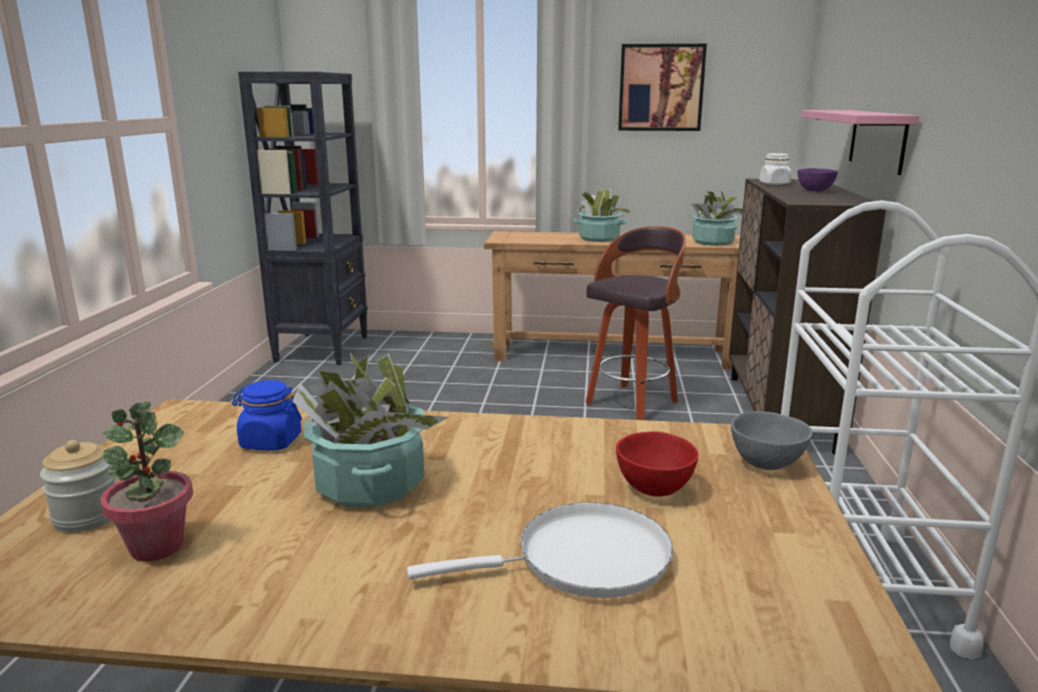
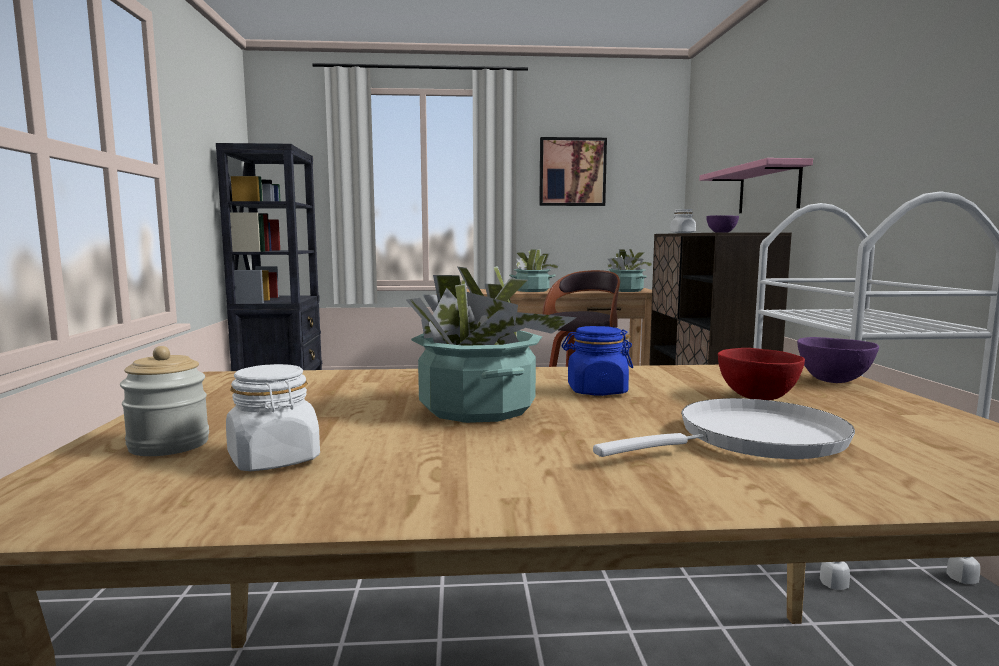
camera: 10 degrees left, 10 degrees down
potted plant [100,401,193,562] -> white jar [226,364,320,471]
blue jar [232,380,302,450] -> blue jar moved to [562,326,633,396]
grey bowl [731,411,813,470] -> purple bowl [797,337,879,383]

